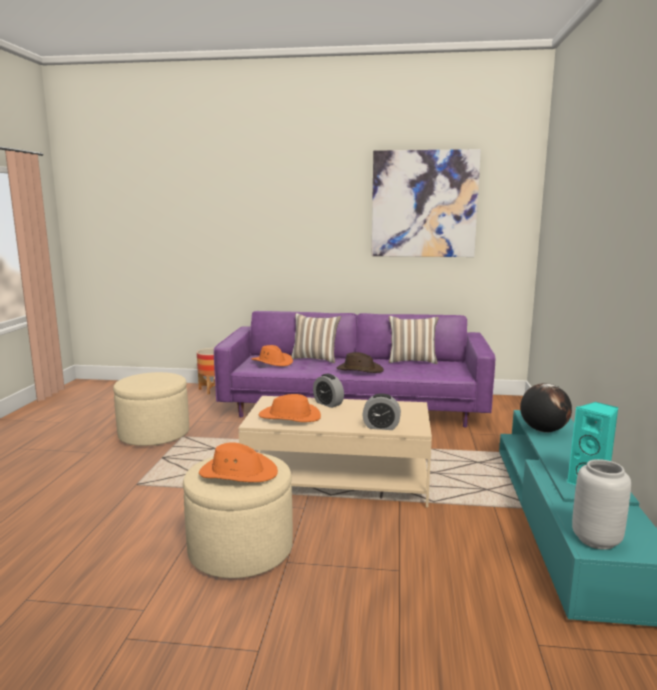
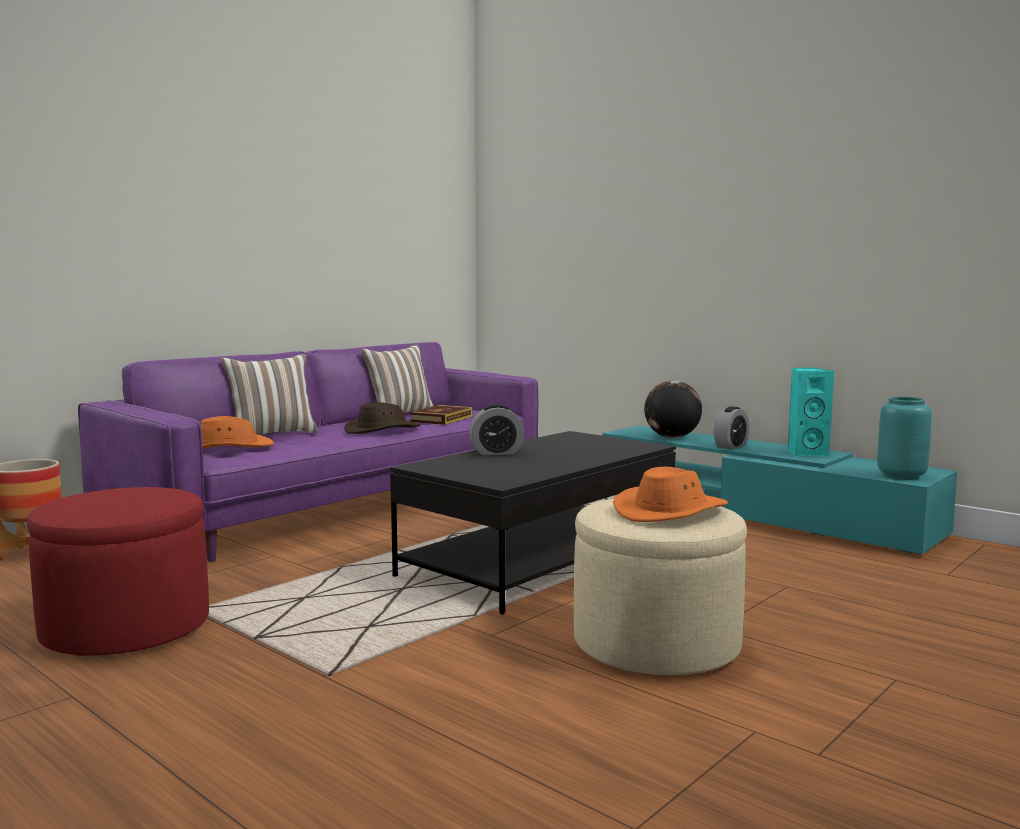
camera: 55 degrees left, 5 degrees down
beige ottoman [113,372,189,446] -> red ottoman [27,487,209,656]
beige coffee table [238,396,432,508] -> black coffee table [390,431,676,615]
orange hat [258,394,321,422] -> none
alarm clock [362,393,401,430] -> alarm clock moved to [714,406,750,449]
picture [372,149,481,257] -> none
grey vase [572,459,631,550] -> turquoise vase [877,397,932,480]
none -> book [409,405,473,425]

